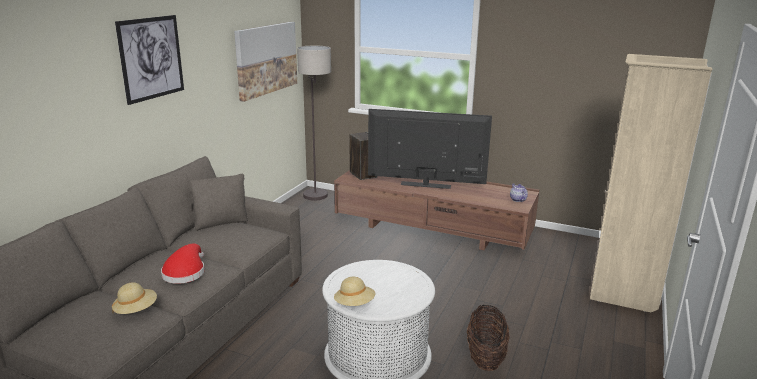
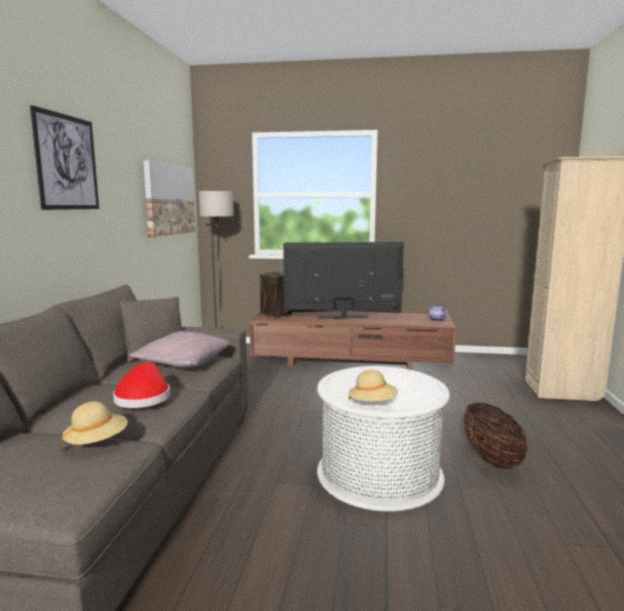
camera: 15 degrees left, 10 degrees down
none -> purple pillow [129,331,230,368]

